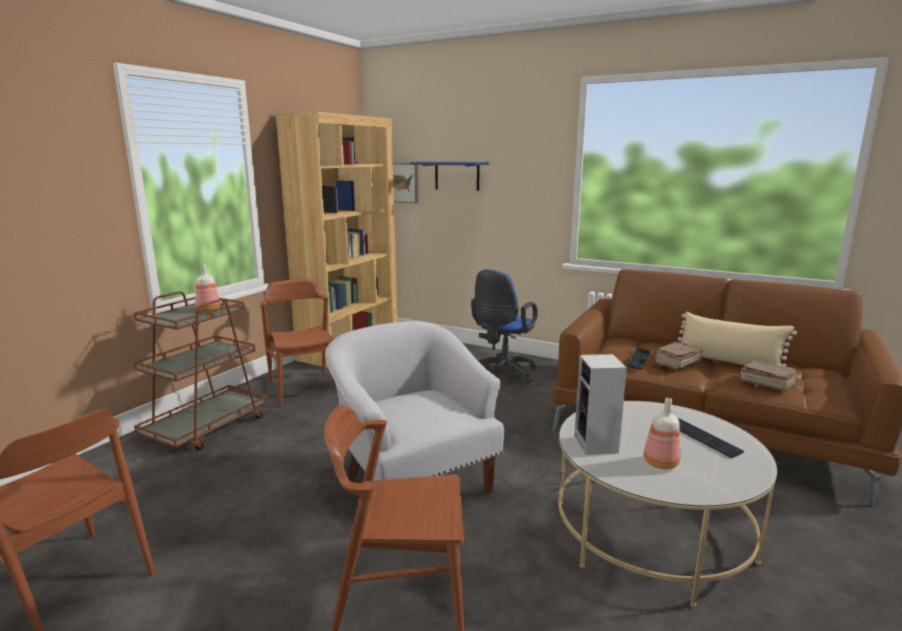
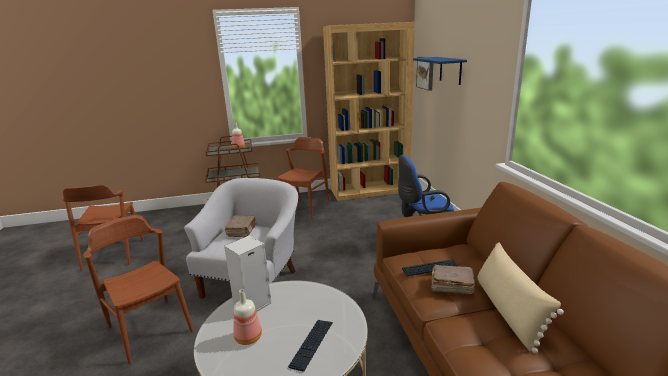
camera: 50 degrees right, 5 degrees up
brown book [740,359,798,391] -> brown book moved to [225,215,256,238]

